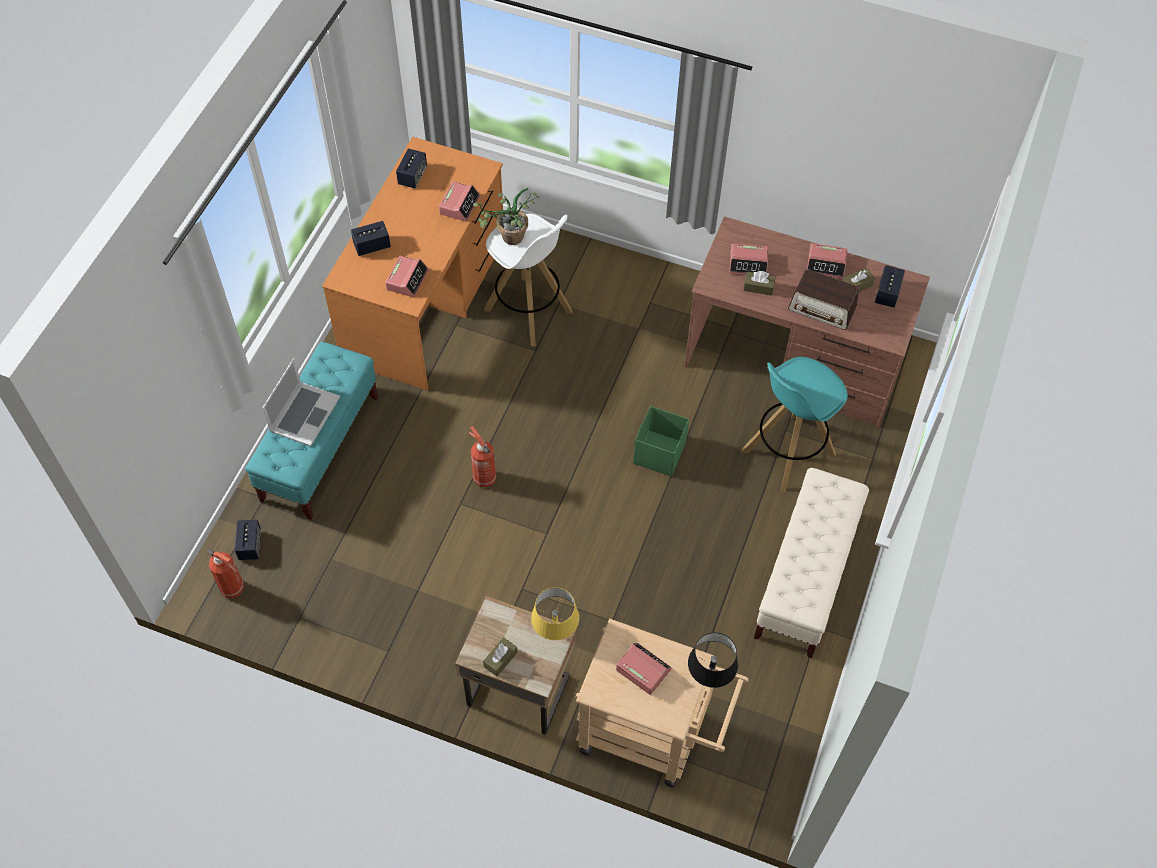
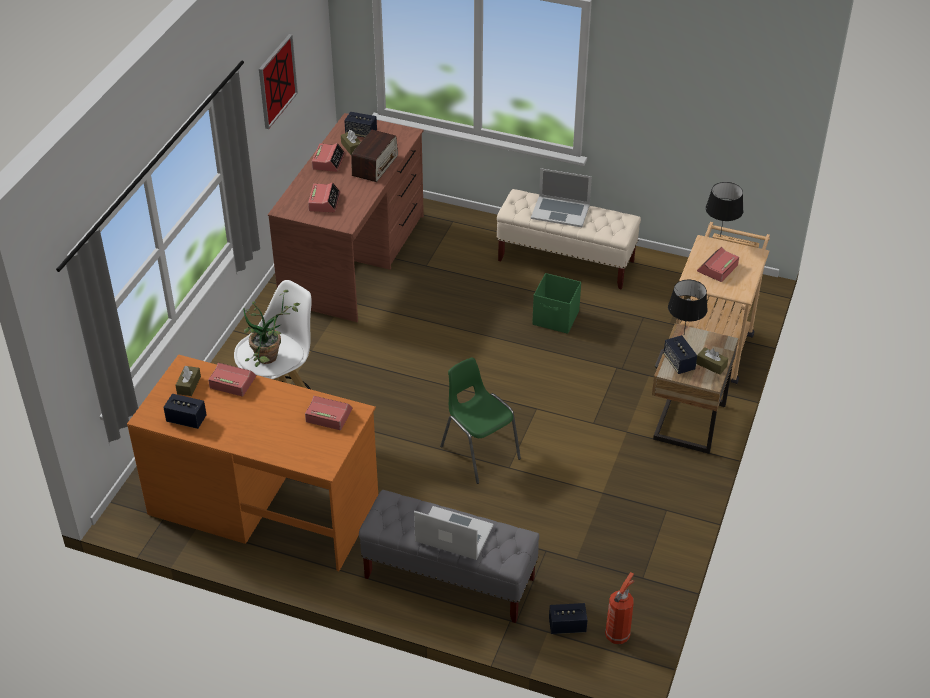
camera: 90 degrees left, 15 degrees down
turquoise bench [245,342,378,520] -> grey bench [359,490,539,623]
speaker [351,221,391,256] -> speaker moved to [663,335,697,374]
fire extinguisher [469,426,496,487] -> green chair [440,357,521,484]
yellow table lamp [531,587,579,640] -> black table lamp [668,280,708,333]
green storage box [633,406,689,477] -> green storage box moved to [532,273,581,334]
turquoise stool [742,357,848,493] -> none
brown tissue box [743,271,775,296] -> brown tissue box moved to [175,366,201,396]
none -> picture [259,34,298,129]
none -> laptop [531,168,592,227]

